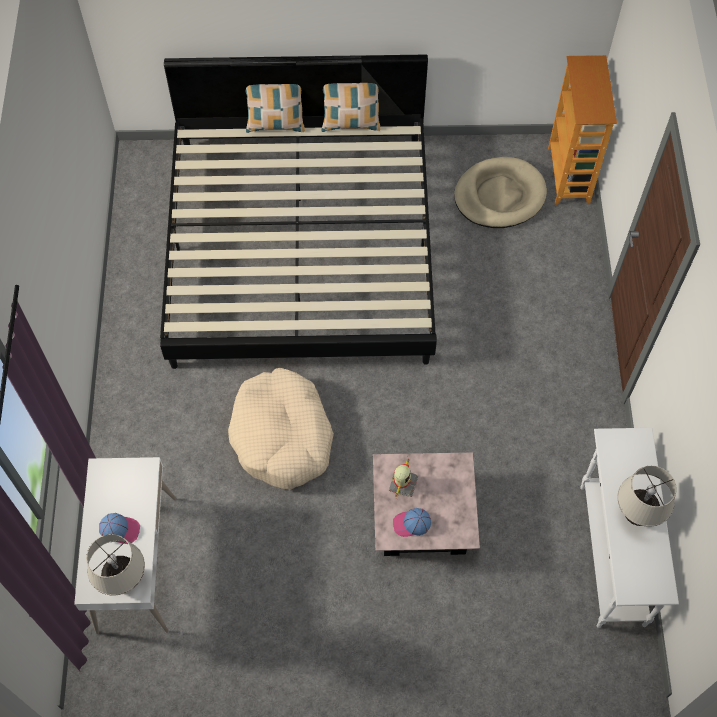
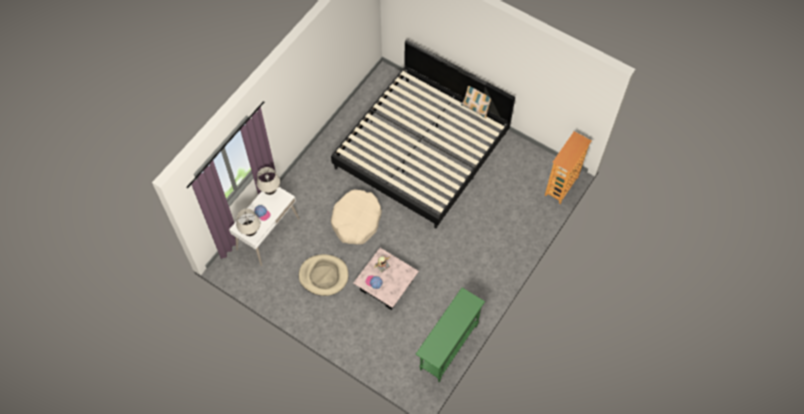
camera: 35 degrees right, 0 degrees up
pillow [246,84,305,133] -> none
beige dog bed [454,157,547,228] -> beige dog bed moved to [298,254,349,296]
white console table [580,428,679,628] -> green console table [415,288,485,382]
beige table lamp [618,466,677,527] -> beige table lamp moved to [257,167,280,195]

